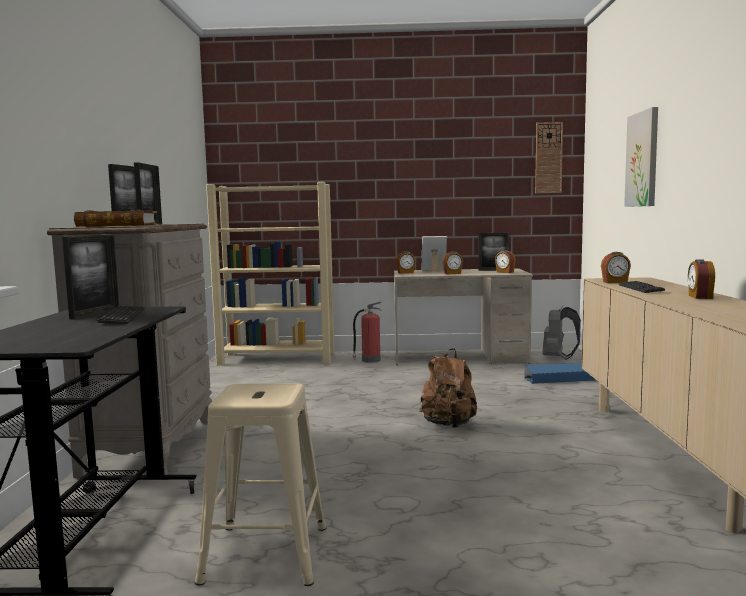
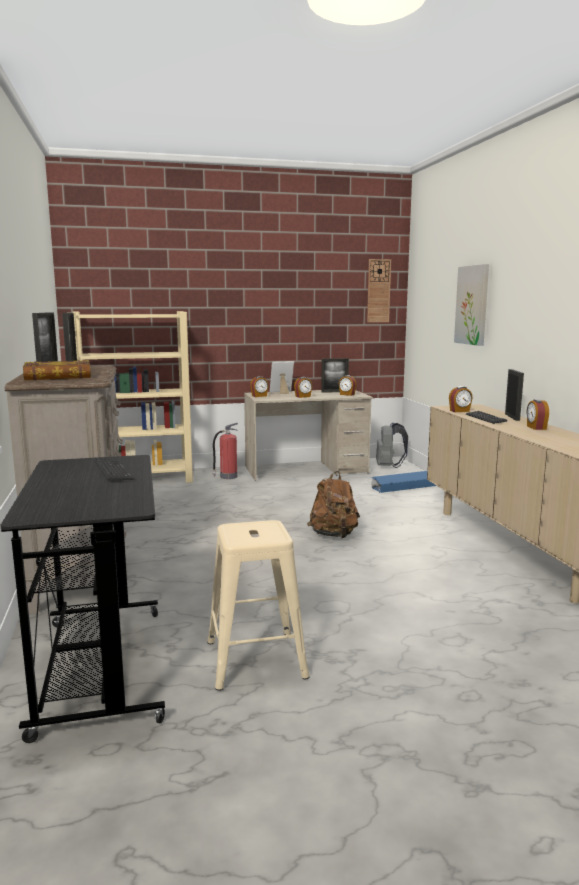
camera: 15 degrees left, 5 degrees up
picture frame [62,234,119,320] -> picture frame moved to [505,369,524,421]

